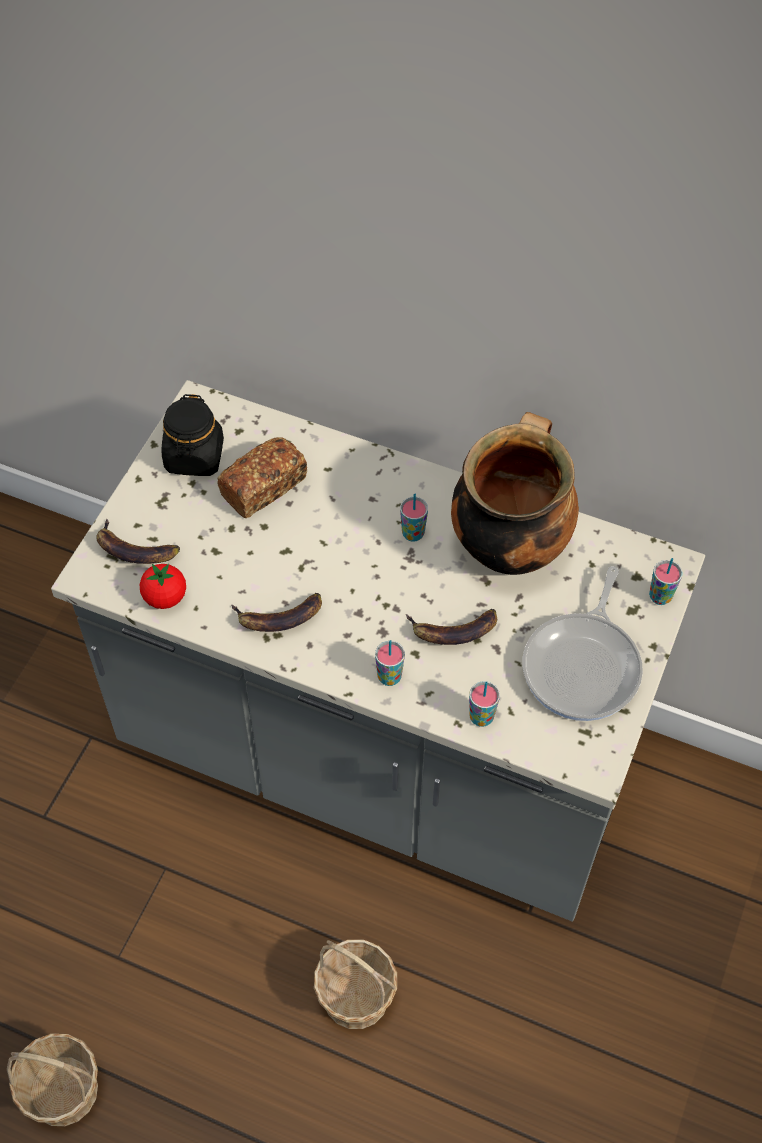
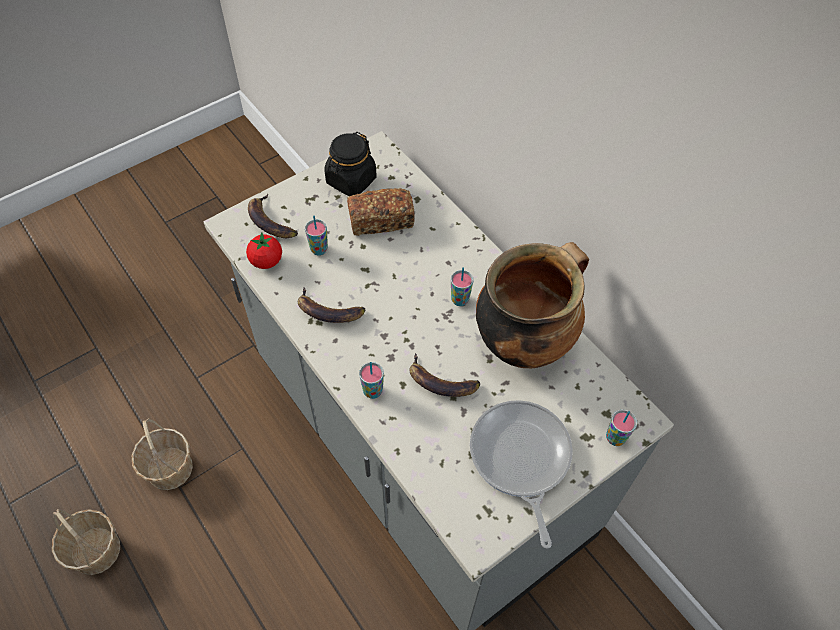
camera: 30 degrees right, 0 degrees up
basket [314,940,397,1029] -> basket moved to [132,419,193,490]
cup [469,681,500,727] -> cup moved to [305,216,328,255]
frying pan [523,566,643,721] -> frying pan turned 120 degrees clockwise [470,400,573,549]

